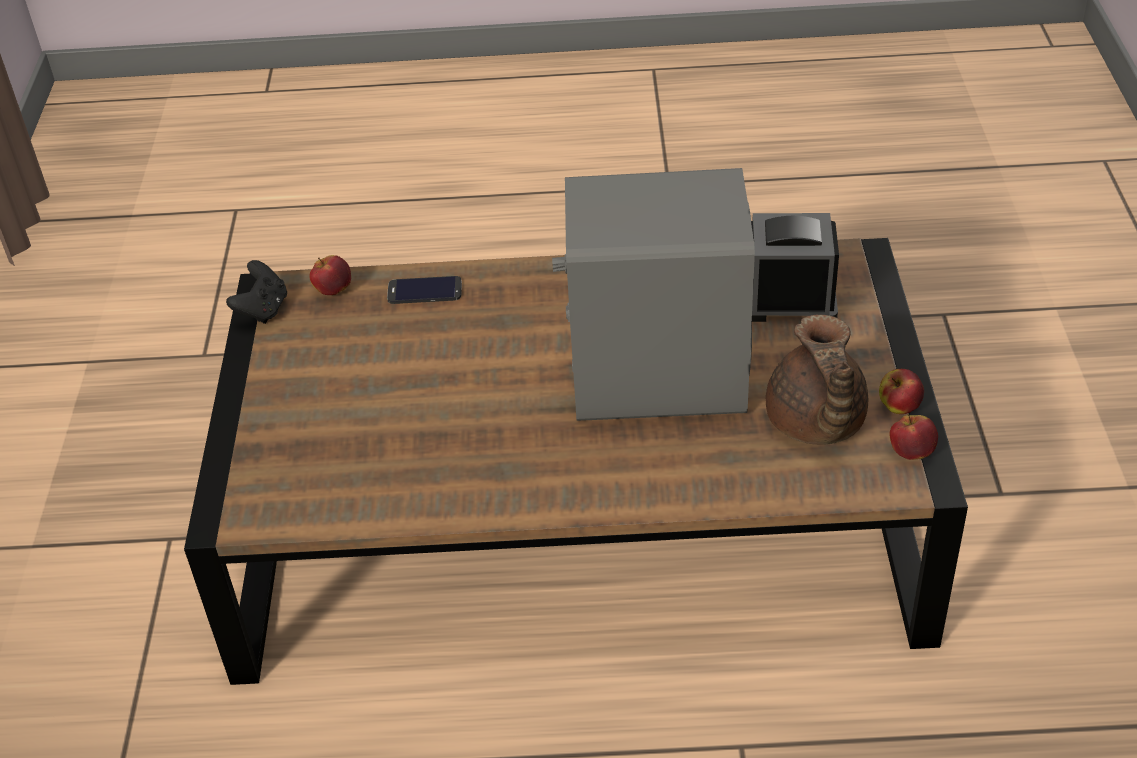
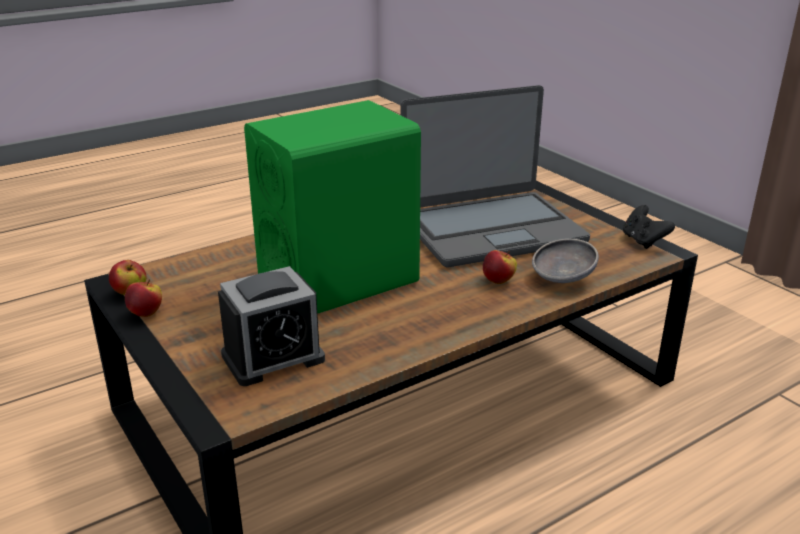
camera: 145 degrees right, 15 degrees down
apple [309,255,351,295] -> apple moved to [483,250,517,284]
phone [387,276,462,304] -> grey bowl [532,239,599,283]
grey speaker [552,168,755,421] -> green speaker [244,100,421,314]
brown teapot [766,315,868,445] -> none
none -> laptop [401,85,590,267]

